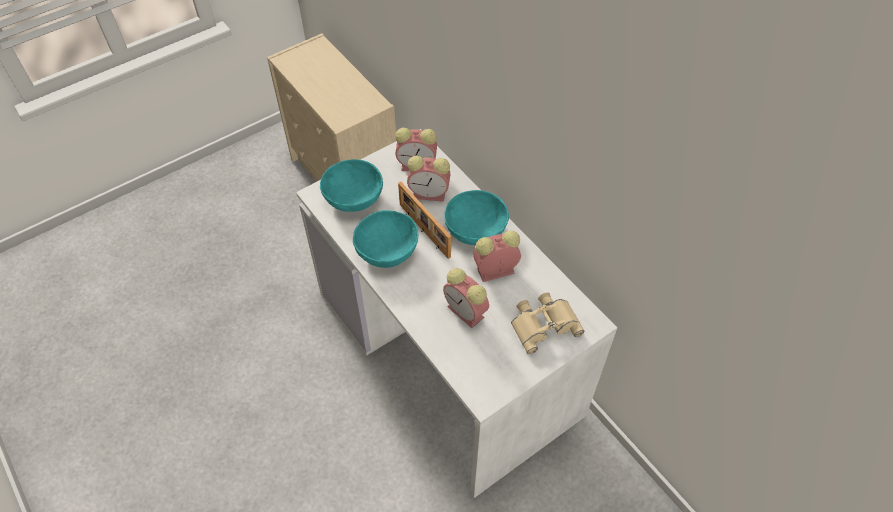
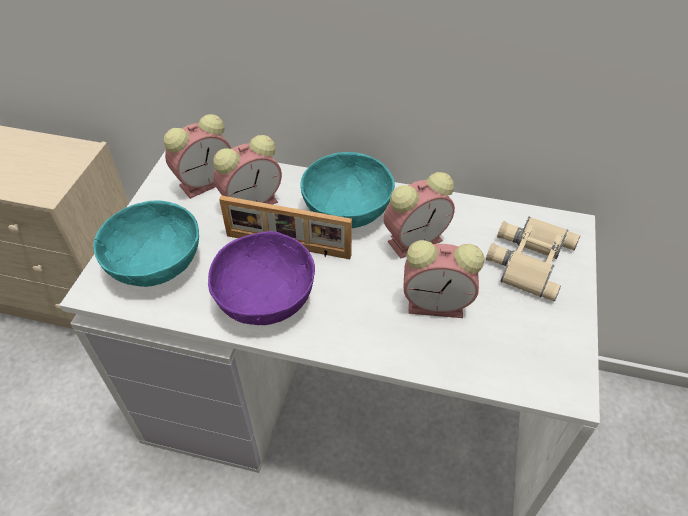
camera: 40 degrees left, 5 degrees down
turquoise bowl [353,210,418,268] -> purple bowl [208,231,315,325]
alarm clock [473,231,521,282] -> alarm clock turned 150 degrees counterclockwise [384,172,455,258]

